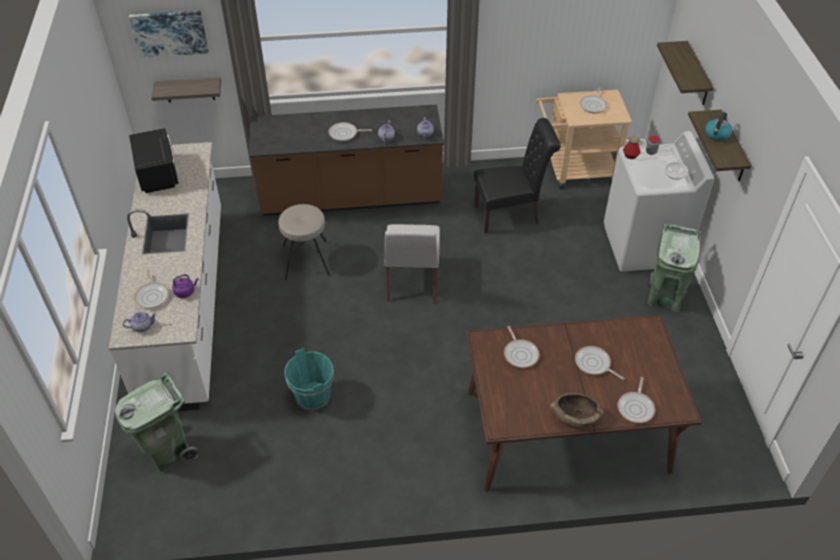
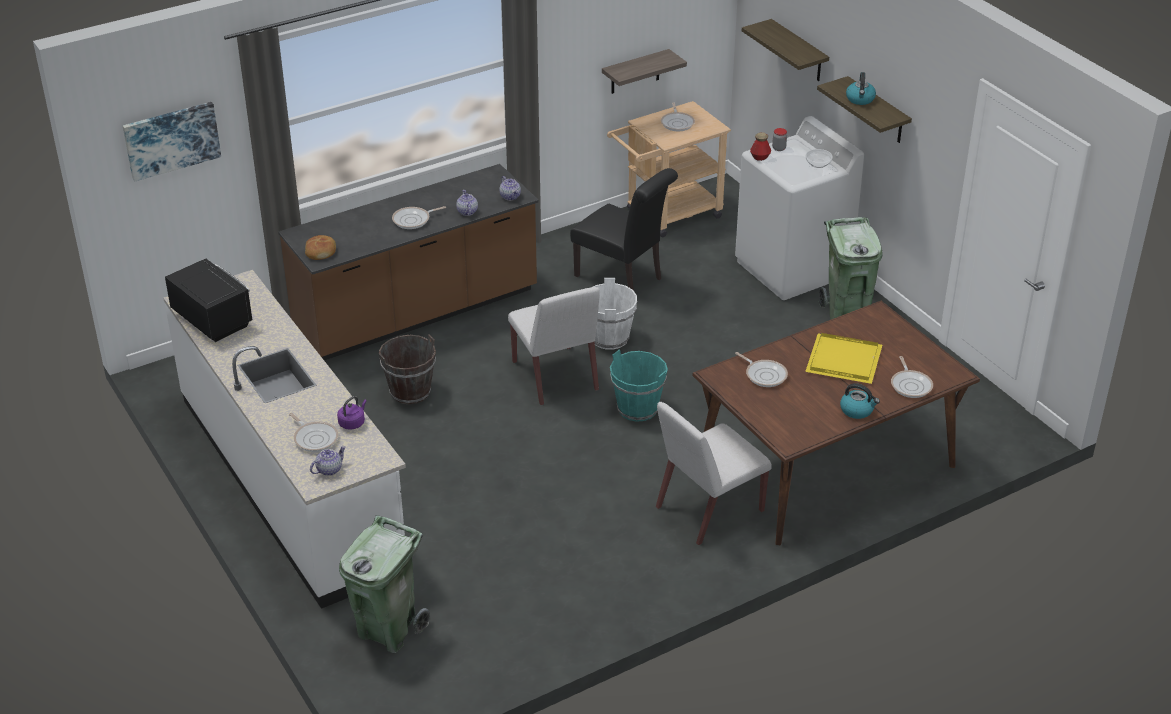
camera: 25 degrees left, 10 degrees down
shelf [151,77,221,103] -> shelf moved to [602,49,687,94]
beige stool [279,204,330,280] -> brown bucket [378,334,436,404]
turquoise bucket [285,348,334,411] -> turquoise bucket moved to [610,350,668,422]
black chair [474,118,561,233] -> black chair turned 75 degrees clockwise [570,168,678,291]
brown bowl [550,393,604,427] -> kettle [840,383,880,419]
frying pan [575,346,624,380] -> yellow tray [805,333,882,384]
none -> bread [305,235,336,260]
none -> white bucket [593,278,637,350]
none -> white chair [656,402,772,545]

